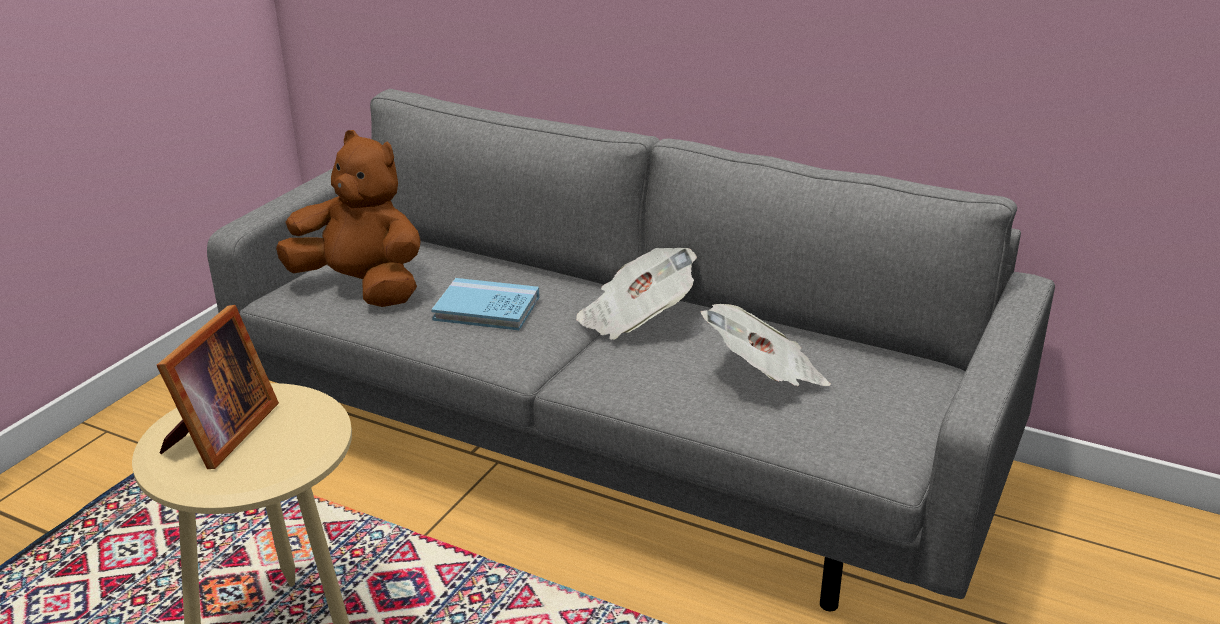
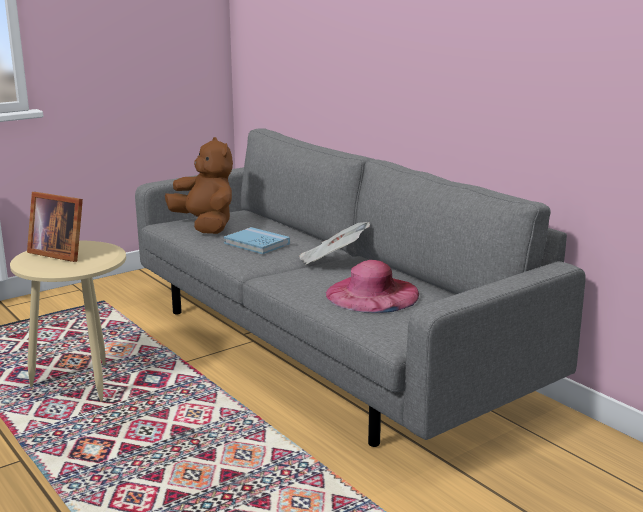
camera: 25 degrees right, 10 degrees down
picture frame [156,305,279,469] -> picture frame turned 75 degrees clockwise [27,192,83,262]
newspaper [700,304,831,386] -> pink hat [326,260,419,313]

